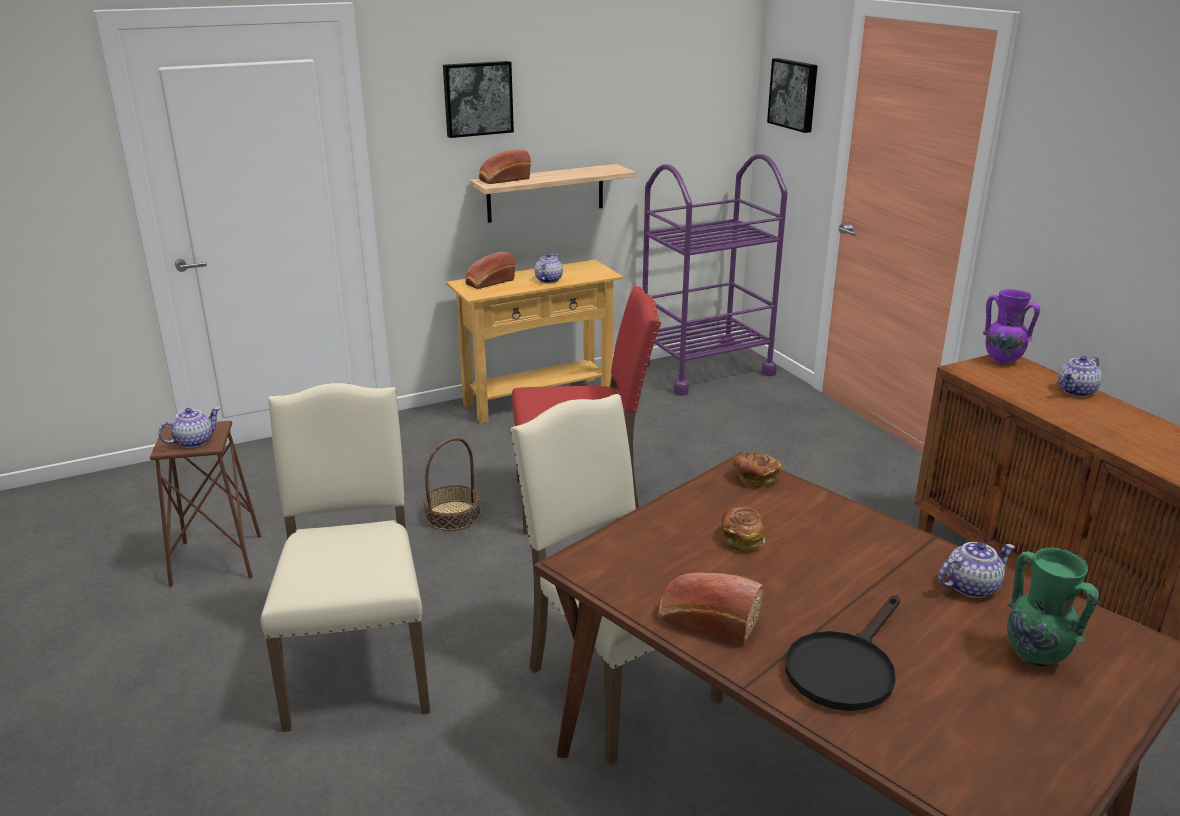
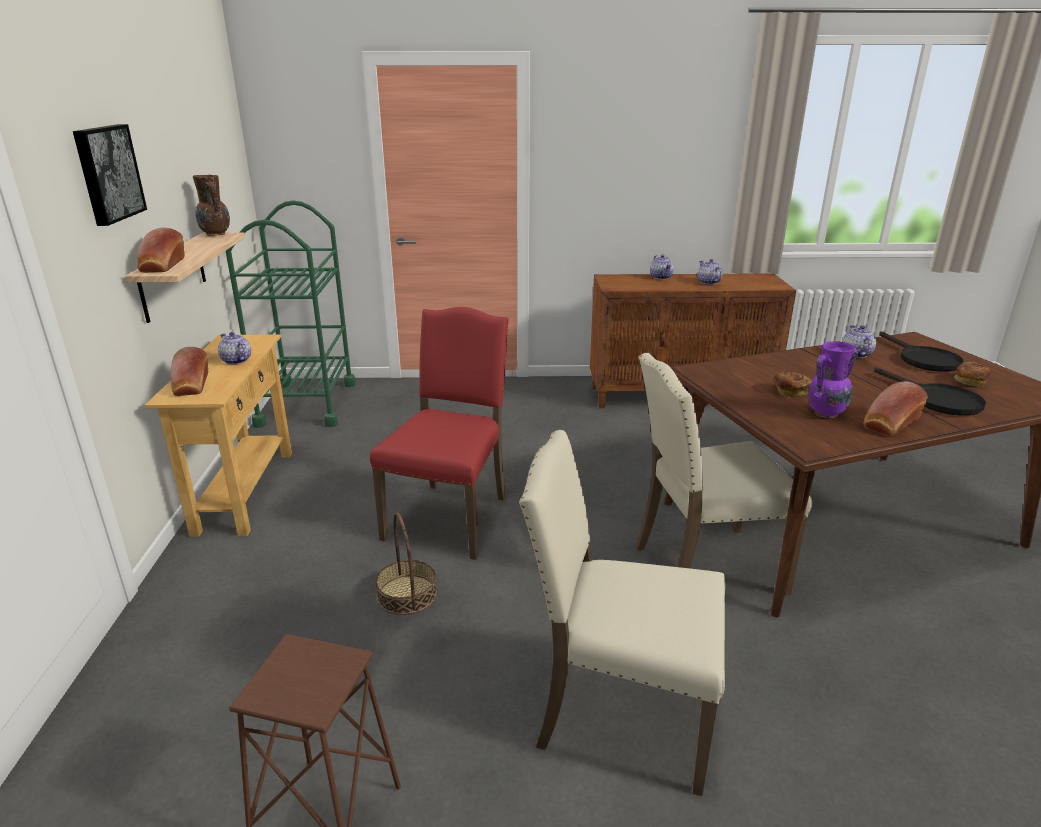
camera: 65 degrees left, 0 degrees up
teapot [158,407,220,448] -> teapot moved to [697,259,723,285]
purple cart [643,154,787,396] -> green cart [226,200,356,428]
bread [732,453,782,488] -> bread moved to [954,362,991,387]
picture [767,58,818,133] -> none
purple vase [982,290,1040,365] -> purple vase moved to [808,341,858,418]
green vase [1007,547,1099,668] -> black frying pan [879,331,964,372]
none -> brown vase [193,175,230,236]

